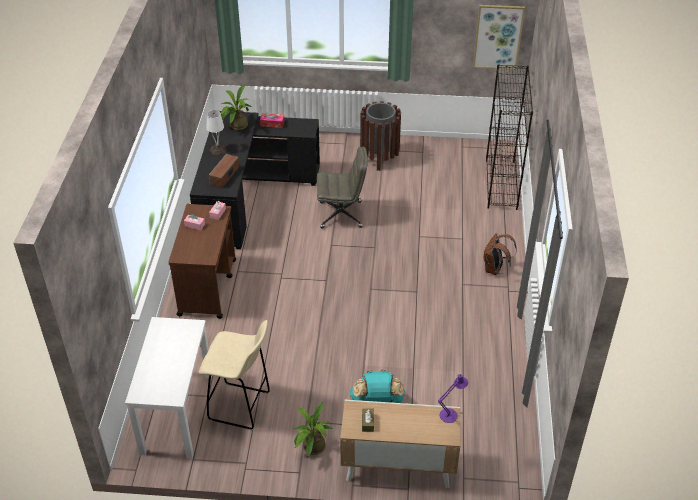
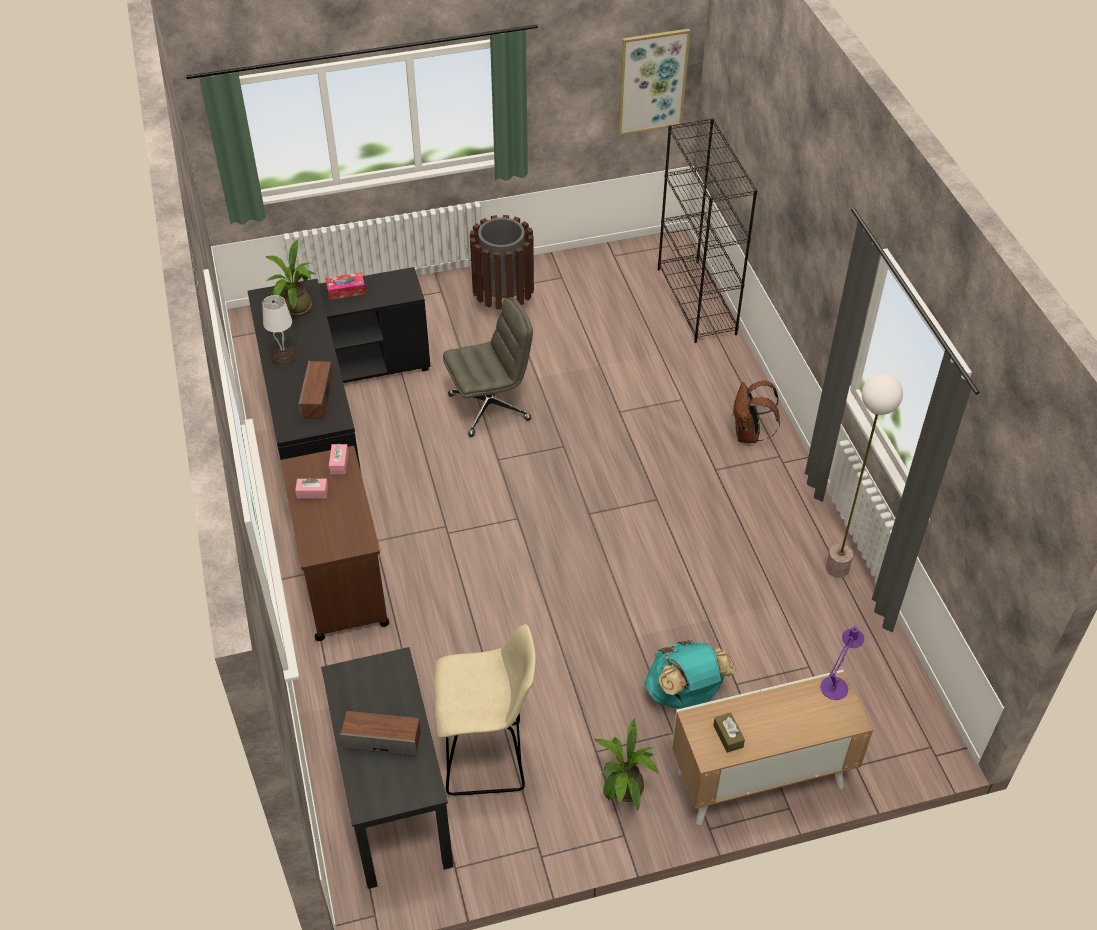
camera: 20 degrees left, 5 degrees up
white desk [125,317,212,459] -> black desk [321,647,453,889]
none -> speaker [340,711,421,756]
none -> floor lamp [826,373,903,578]

